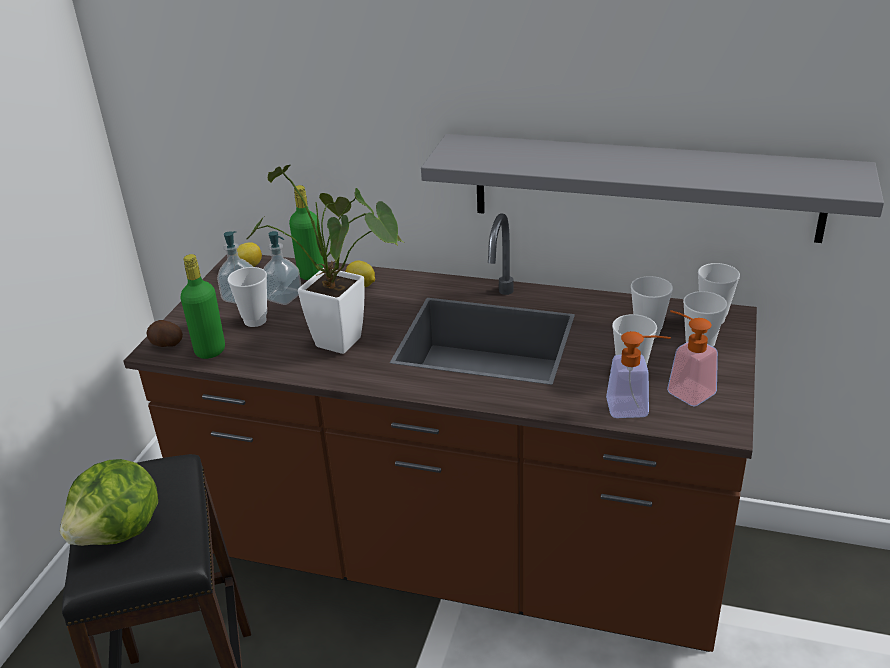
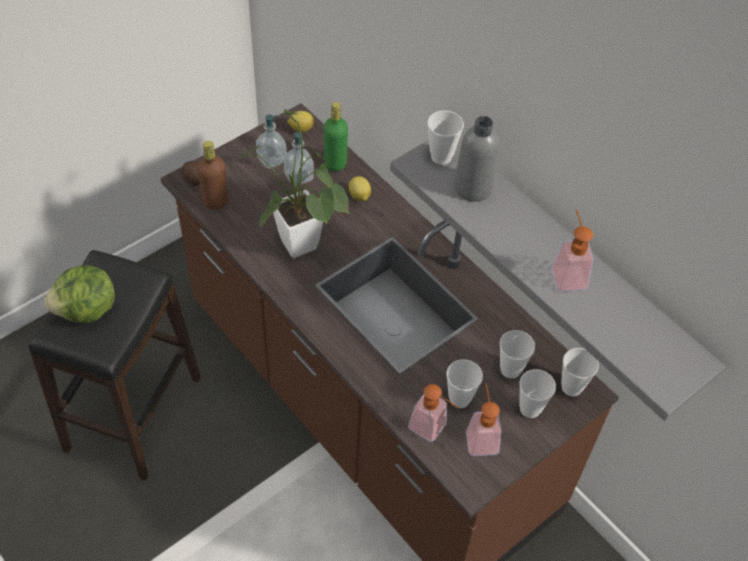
camera: 30 degrees right, 20 degrees up
green bottle [181,254,225,359] -> brown bottle [197,141,228,210]
cup [228,267,267,327] -> cup moved to [427,110,464,165]
none -> grey bottle [454,116,499,202]
none -> soap dispenser [552,209,593,291]

